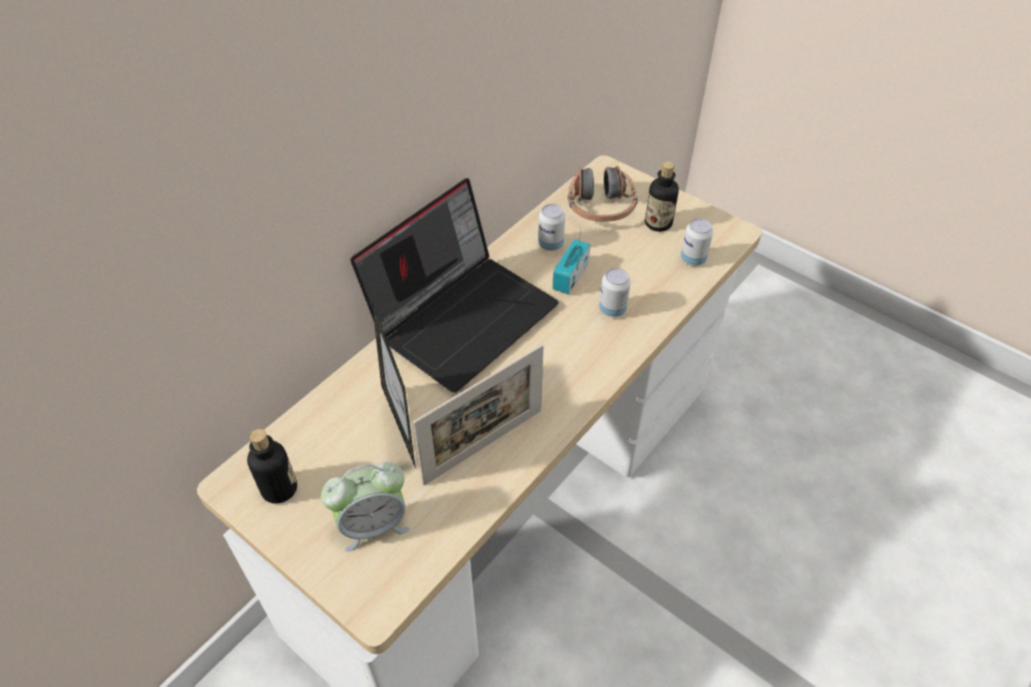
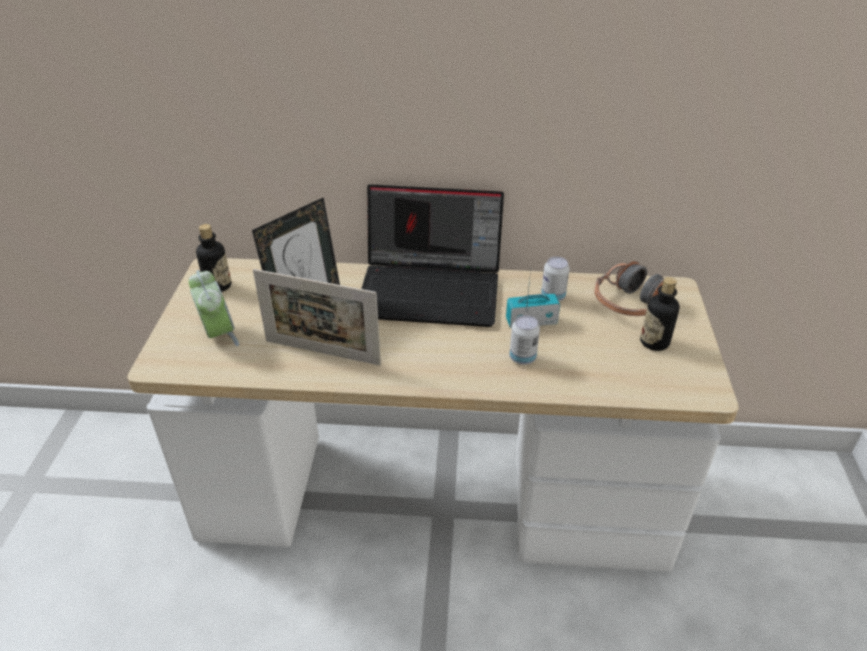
camera: 55 degrees right, 10 degrees down
alarm clock [321,462,410,552] -> alarm clock turned 150 degrees counterclockwise [189,270,239,346]
can [681,218,713,266] -> none

